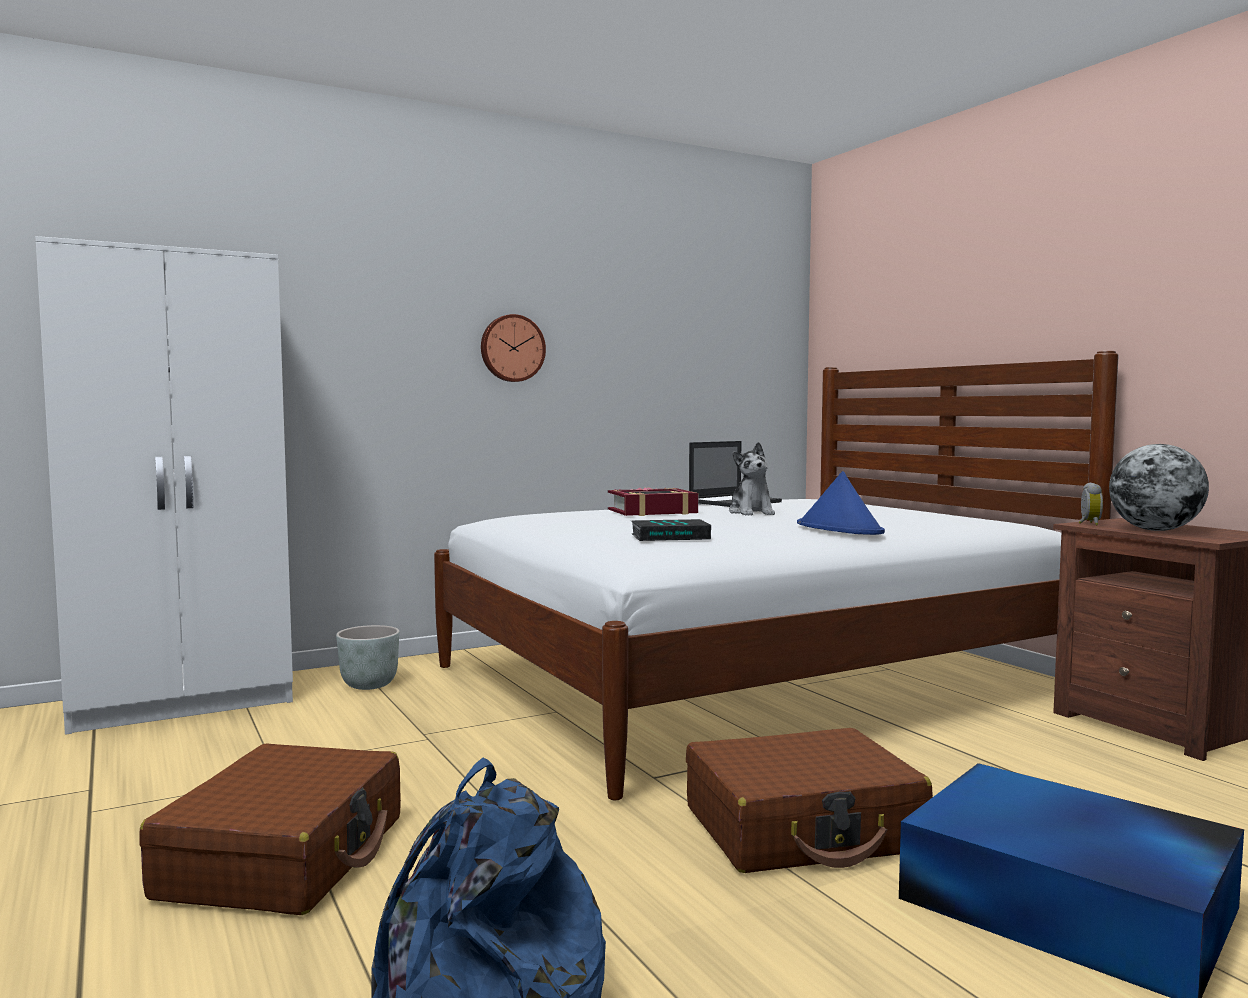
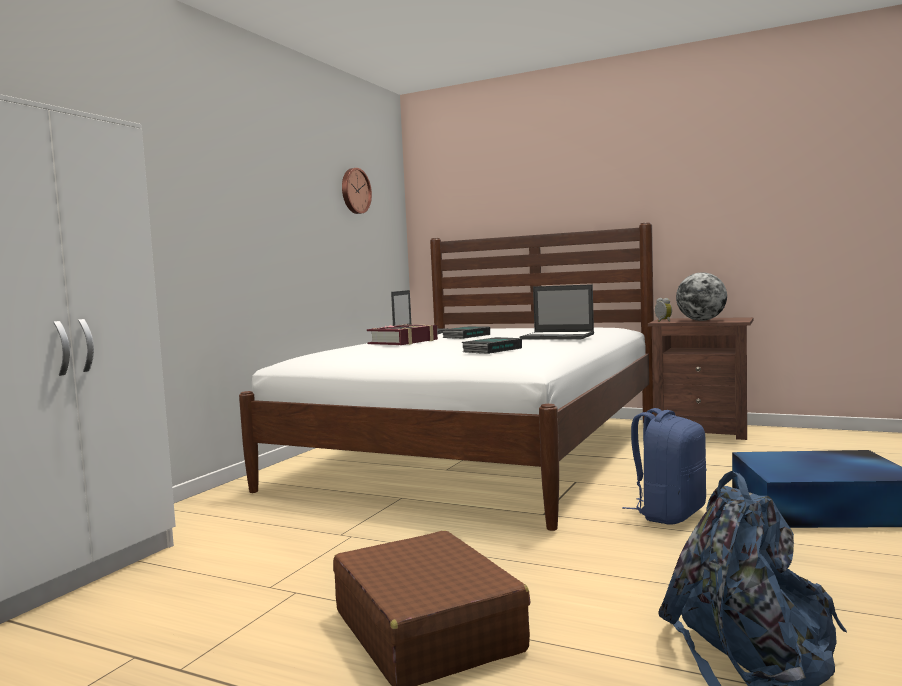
camera: 35 degrees left, 0 degrees up
grey planter [336,625,399,690] -> none
wall clock [481,314,546,382] -> wall clock moved to [342,168,372,214]
brown suitcase [686,728,933,873] -> blue backpack [622,408,706,525]
plush toy [729,442,775,516] -> book [442,326,490,339]
blue hat [797,471,885,535] -> laptop [519,284,594,340]

